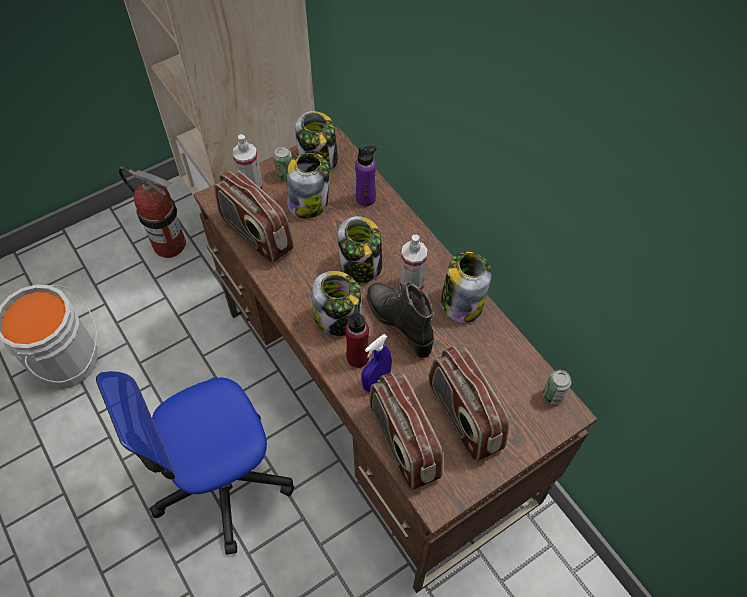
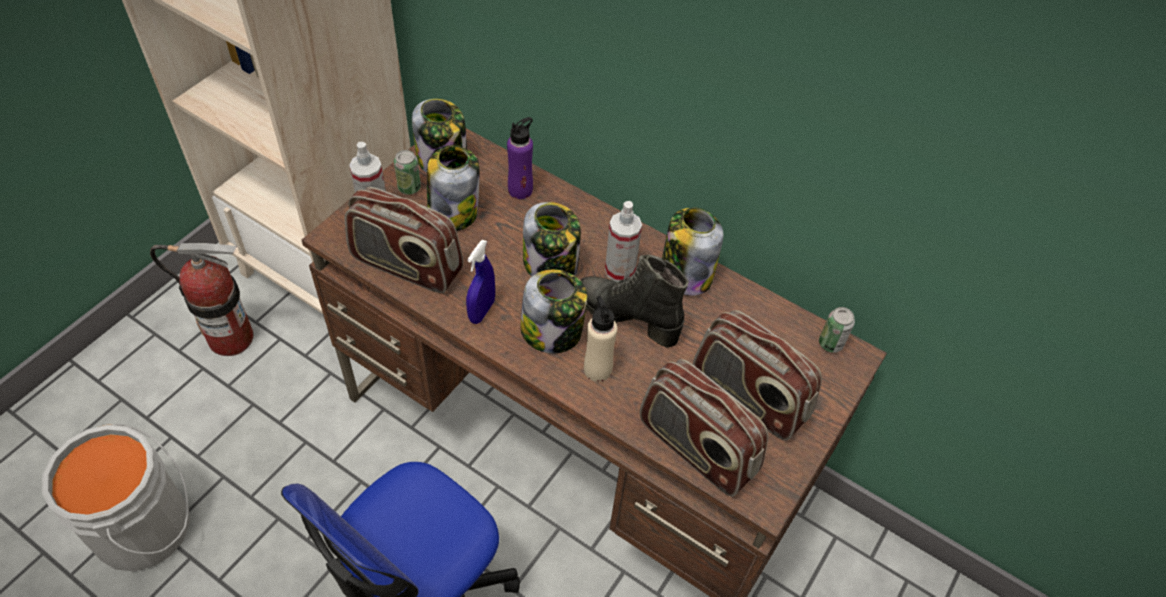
camera: 25 degrees left, 5 degrees down
red bottle [345,305,369,368] -> beige bottle [584,296,617,382]
blue spray bottle [362,334,392,392] -> blue spray bottle moved to [466,239,495,324]

